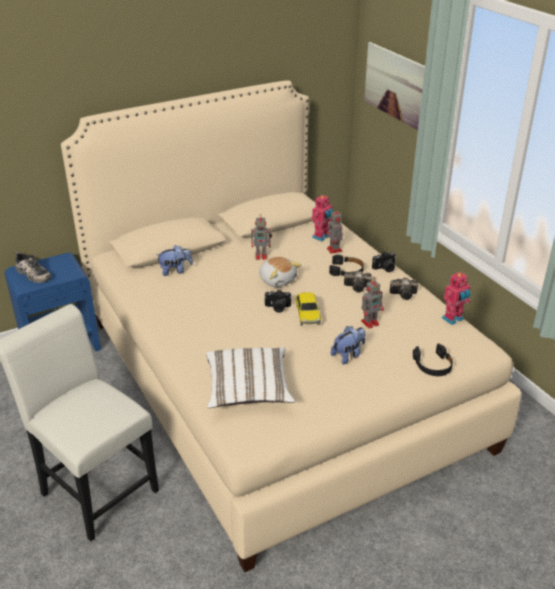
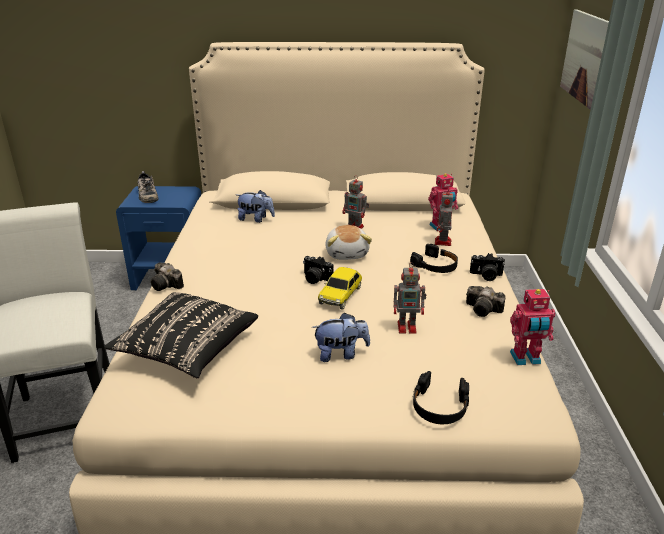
camera: 30 degrees right, 5 degrees down
white pillow [206,347,295,408] -> black pillow [104,292,258,378]
camera [344,271,372,293] -> camera moved to [151,262,184,291]

